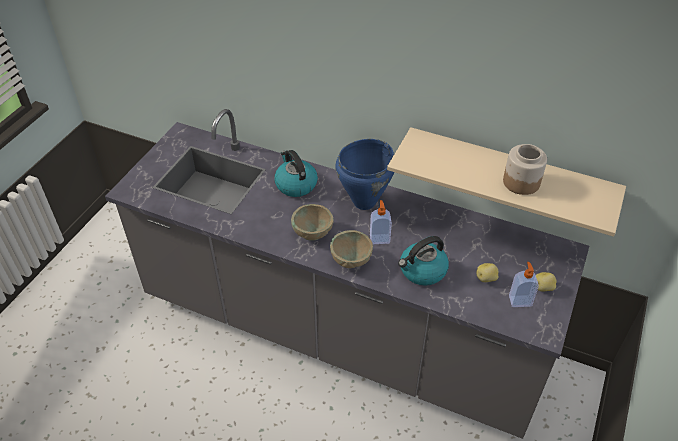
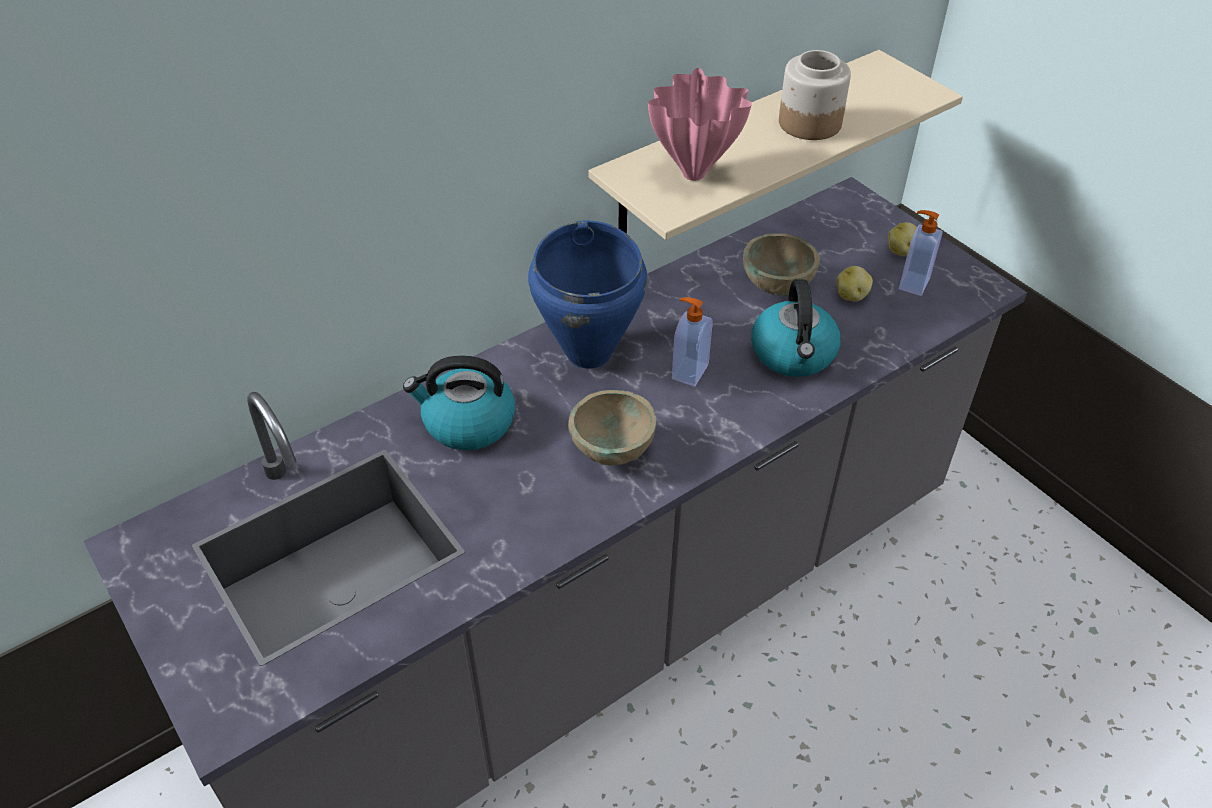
camera: 60 degrees left, 0 degrees up
beige bowl [330,230,373,268] -> beige bowl moved to [743,233,820,296]
none -> pink vase [648,68,752,181]

